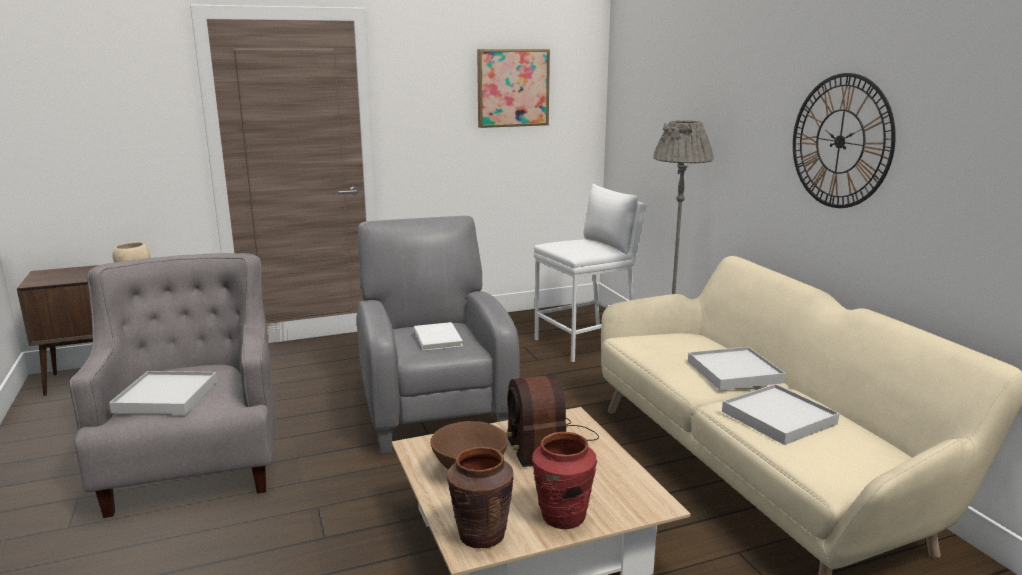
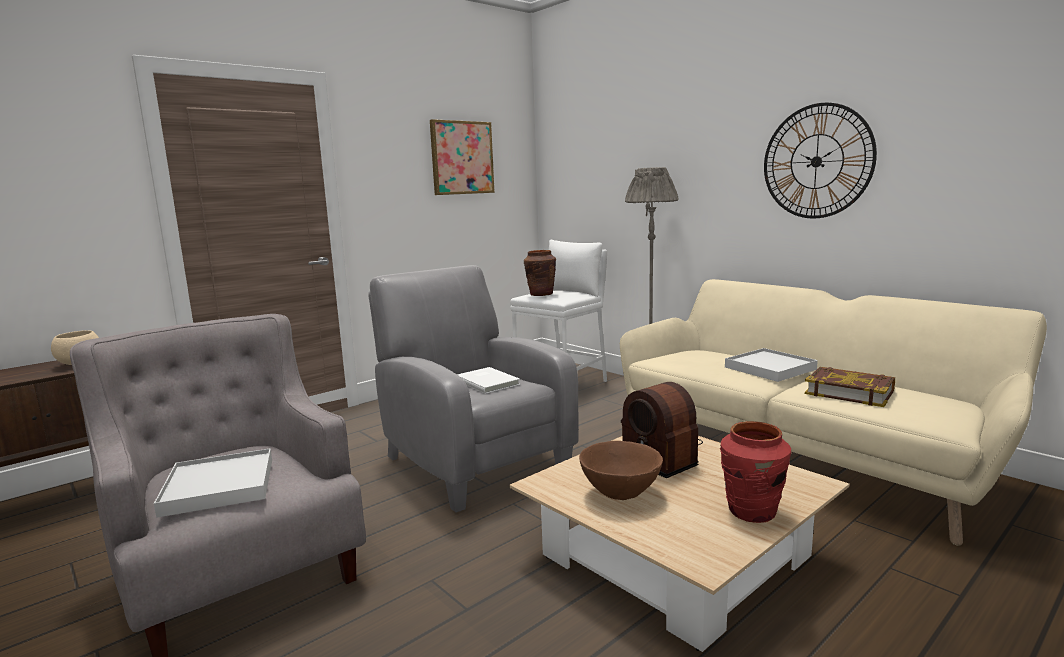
camera: 20 degrees left, 5 degrees down
brown vase [447,446,514,548] -> brown vase moved to [524,250,556,296]
white tray [722,384,839,445] -> book [805,367,895,407]

